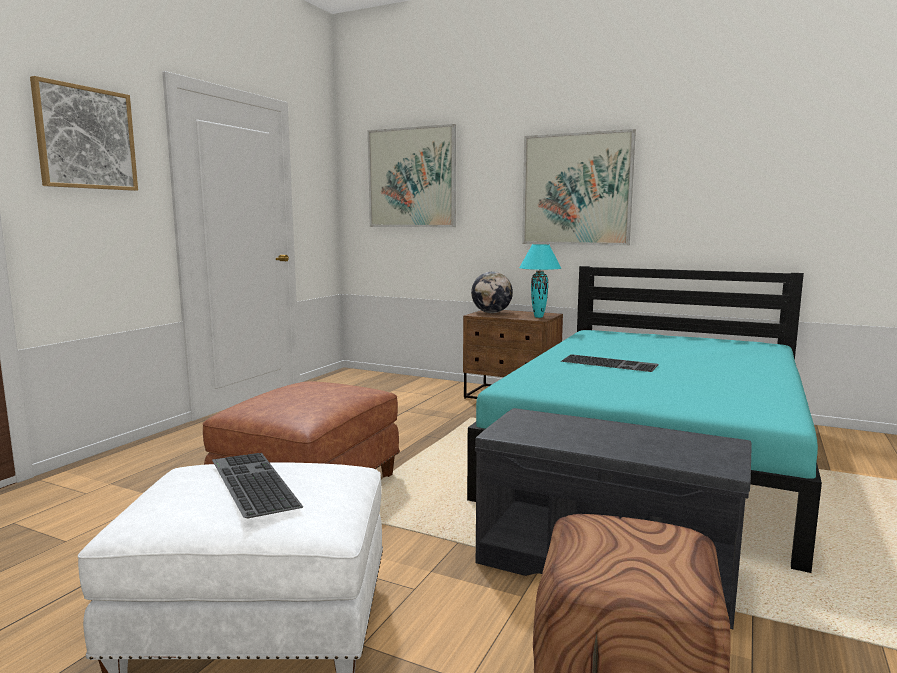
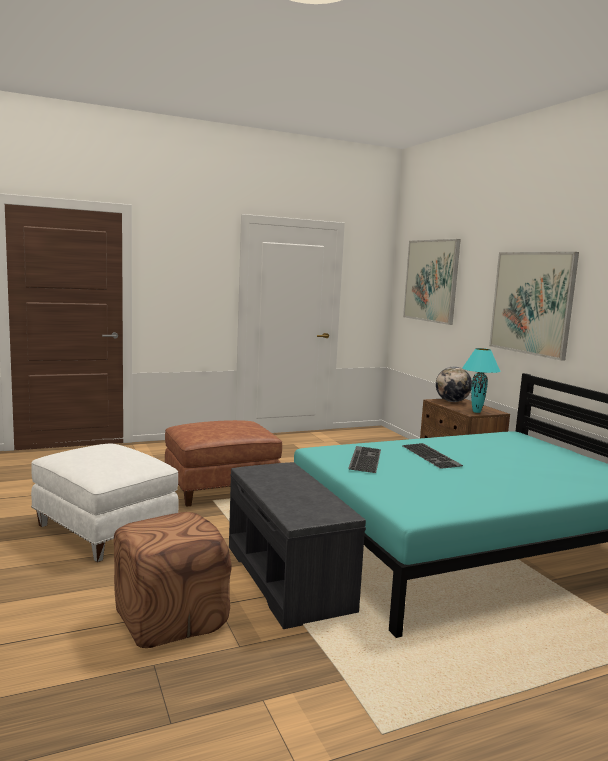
camera: 40 degrees right, 0 degrees up
picture [30,76,138,191] -> none
keyboard [212,453,303,518] -> keyboard moved to [348,446,381,473]

